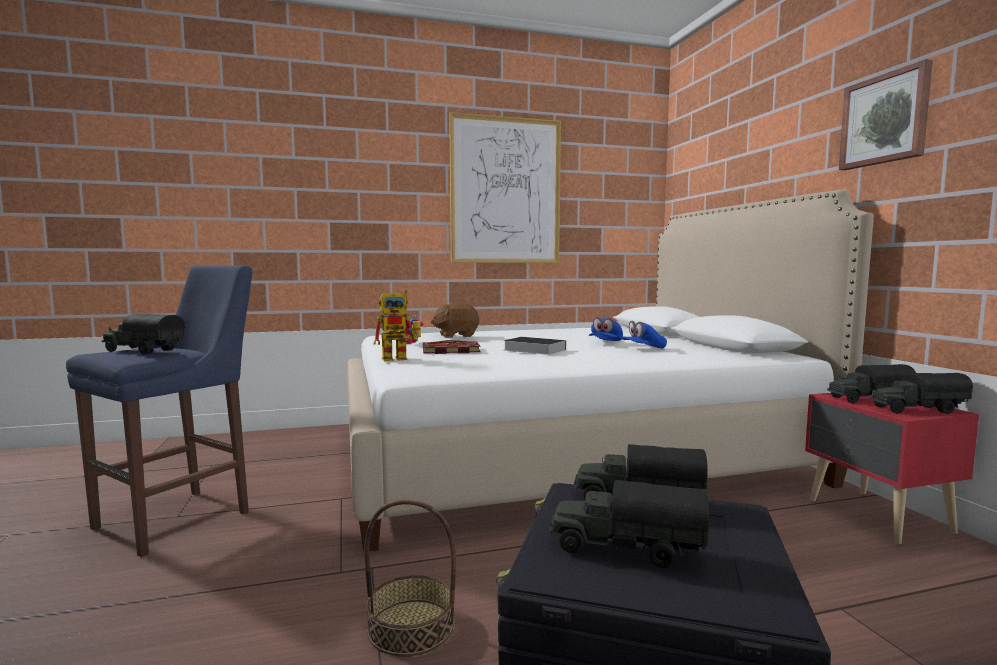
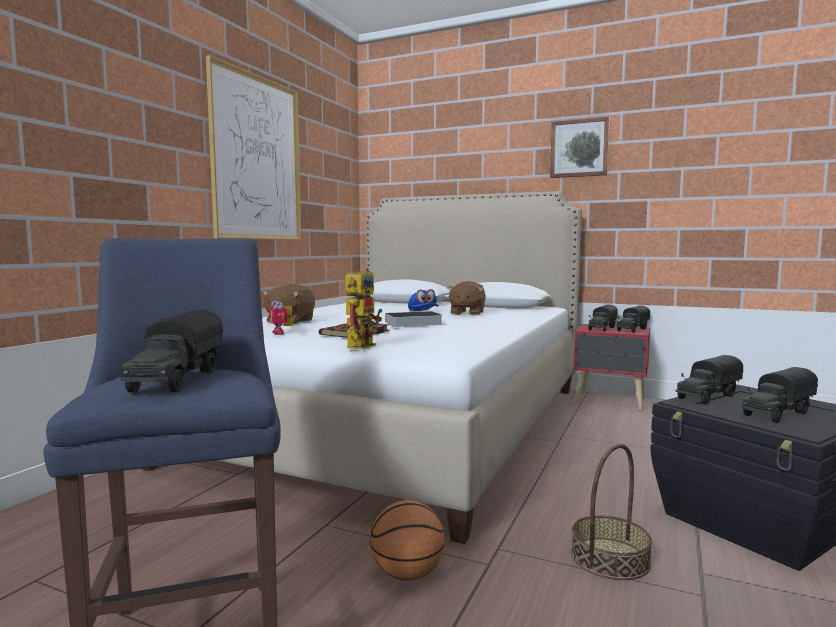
camera: 50 degrees left, 0 degrees up
toy truck [102,314,186,354] -> toy truck turned 60 degrees counterclockwise [121,310,223,392]
blue cap [620,320,667,348] -> brown plush toy [447,281,486,315]
none -> basketball [370,500,445,581]

